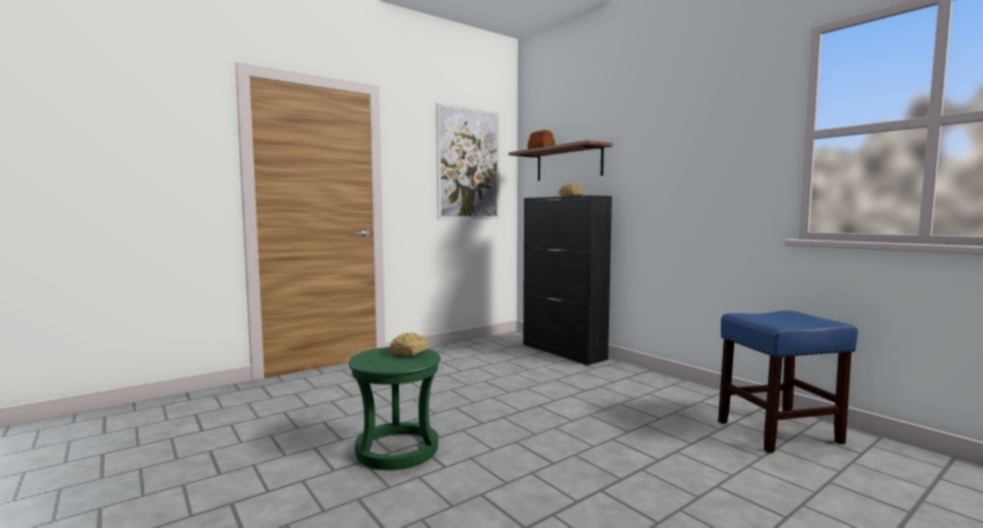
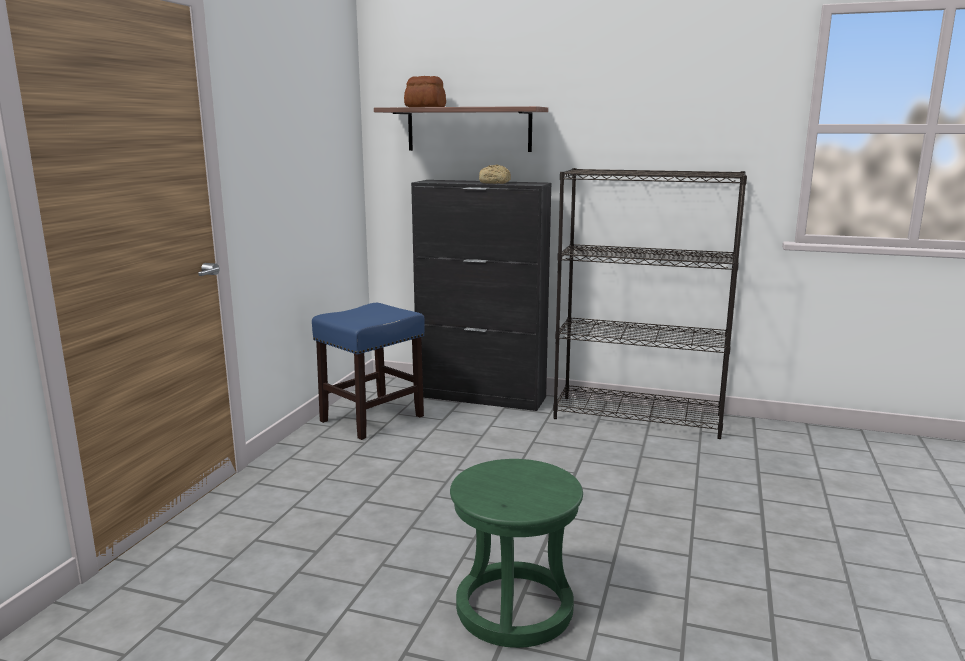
camera: 35 degrees left, 10 degrees up
bread [389,332,429,357] -> none
picture [436,103,500,220] -> none
blue stool [718,311,858,453] -> blue stool moved to [312,303,425,440]
none -> black bookcase [553,168,747,439]

